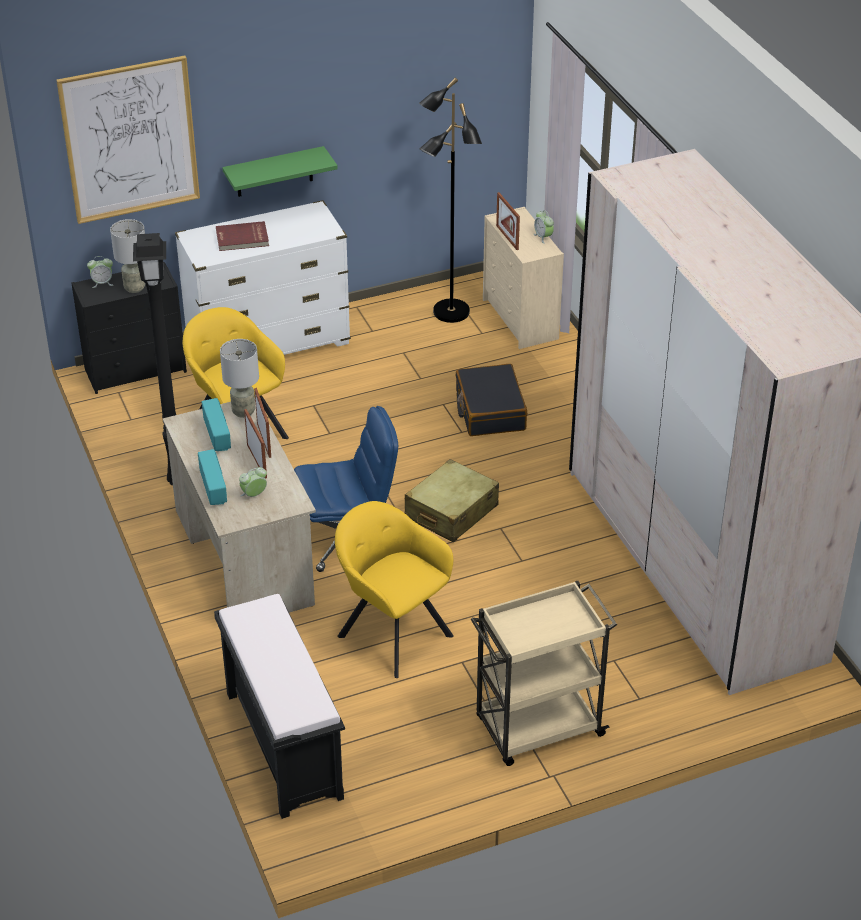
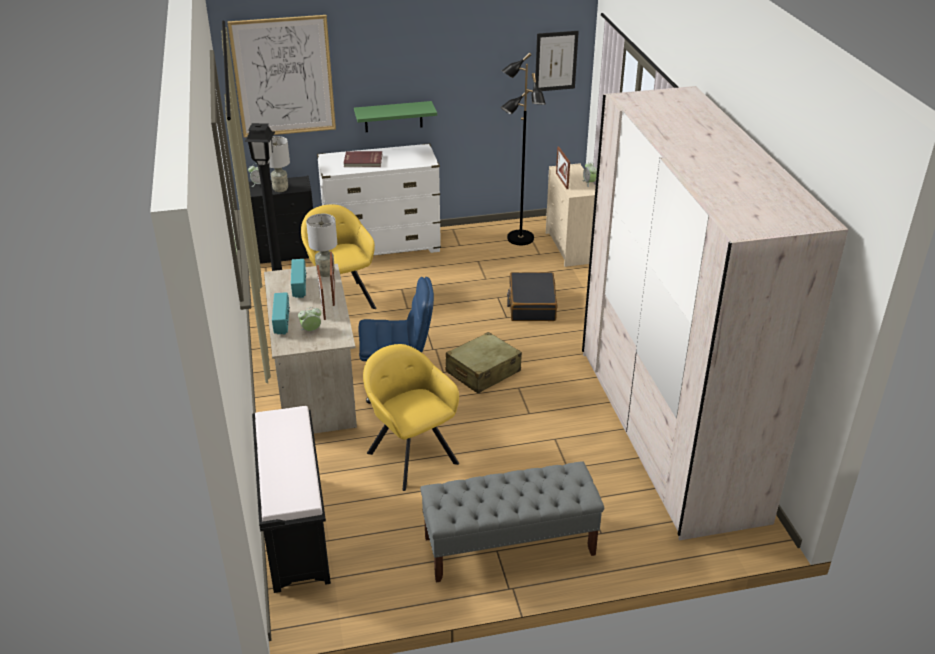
camera: 10 degrees right, 5 degrees down
beige cart [471,581,617,766] -> grey bench [420,461,604,582]
none -> picture [535,31,579,91]

